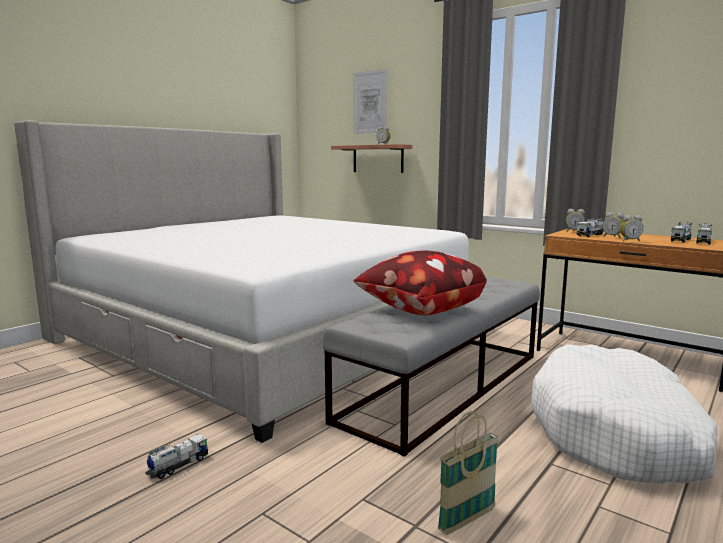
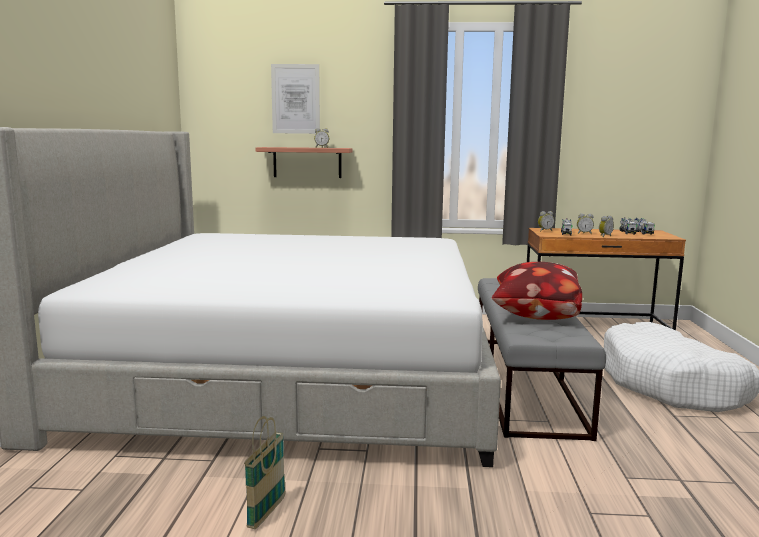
camera: 35 degrees left, 0 degrees up
toy truck [145,434,208,479] -> none
basket [438,411,498,535] -> basket moved to [244,416,286,529]

